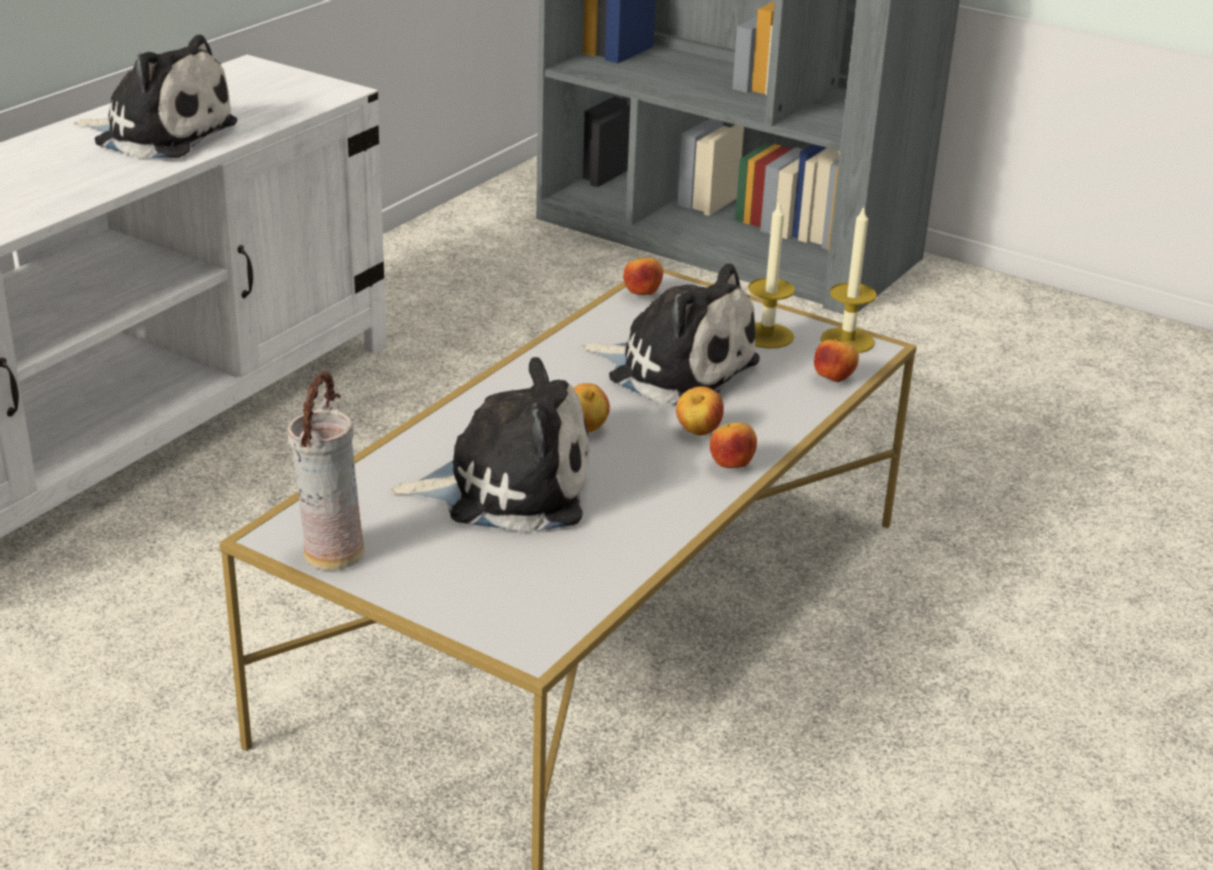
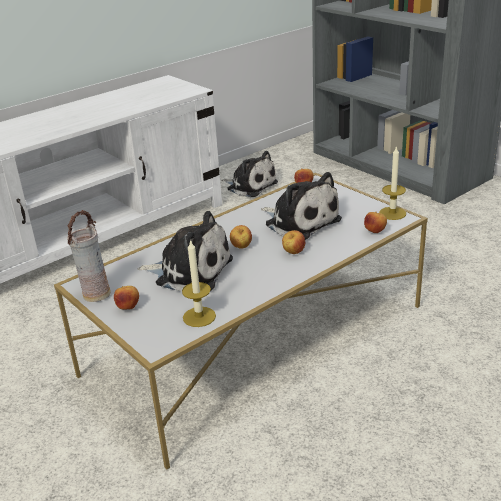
camera: 20 degrees right, 0 degrees up
plush toy [73,35,237,158] -> plush toy moved to [221,151,278,197]
apple [710,423,757,468] -> apple moved to [114,286,139,309]
candle [748,200,795,349] -> candle moved to [182,239,216,327]

